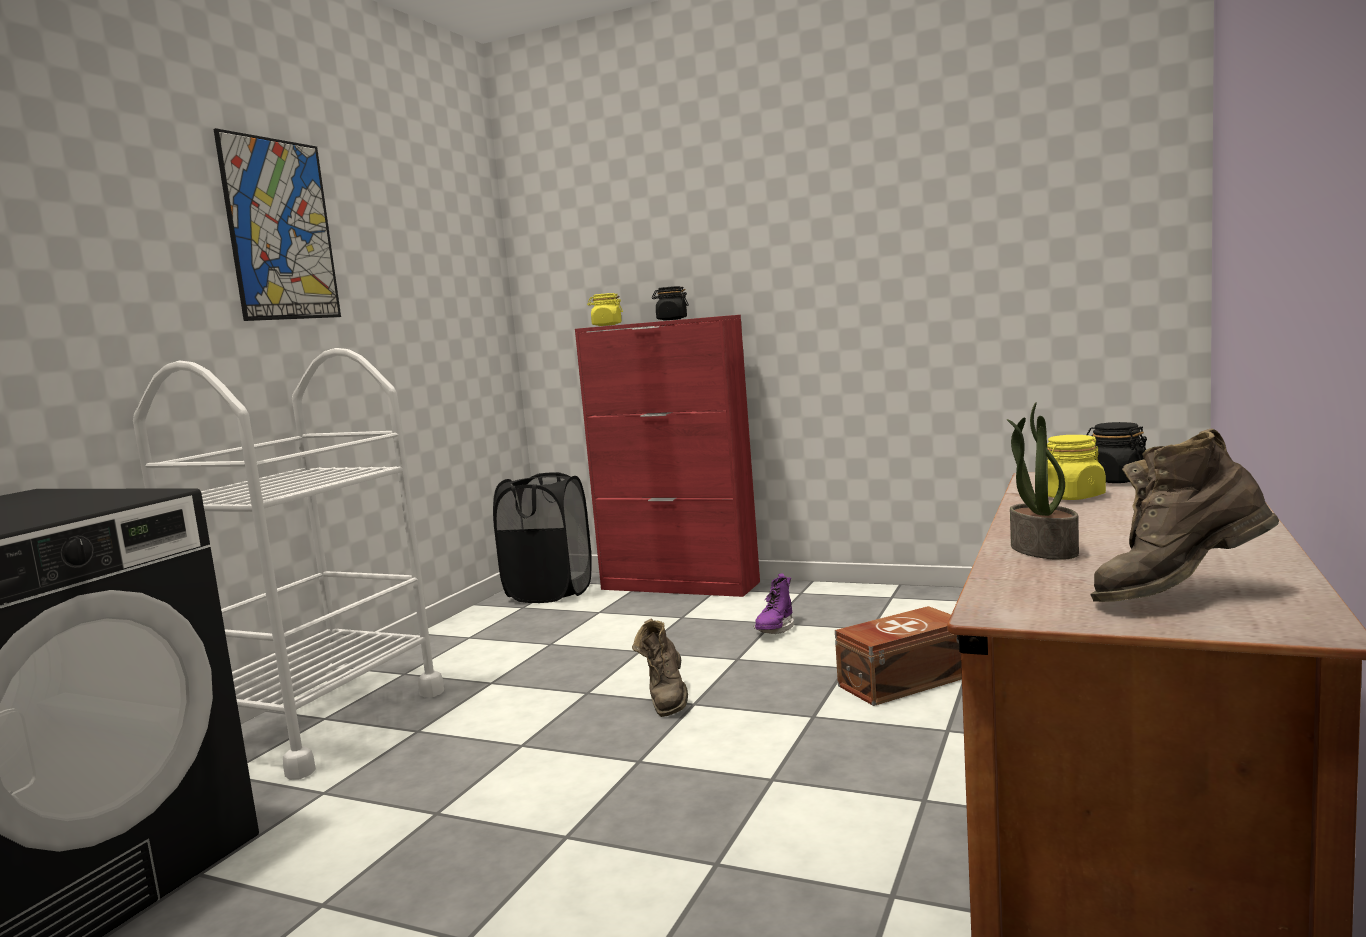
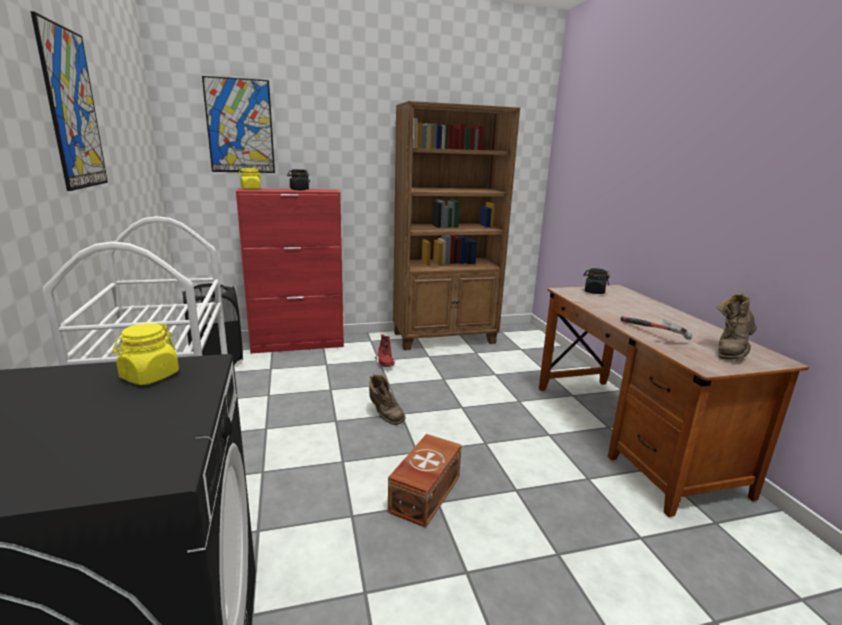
camera: 40 degrees left, 10 degrees up
purple boot [753,573,794,634] -> red boot [375,334,395,367]
brown storage box [835,606,962,706] -> brown storage box moved to [388,434,462,528]
potted plant [1006,402,1079,560] -> hammer [621,316,693,340]
yellow jar [1047,435,1106,500] -> yellow jar moved to [112,323,179,385]
none -> picture [202,76,275,173]
none -> brown bookcase [393,101,520,350]

